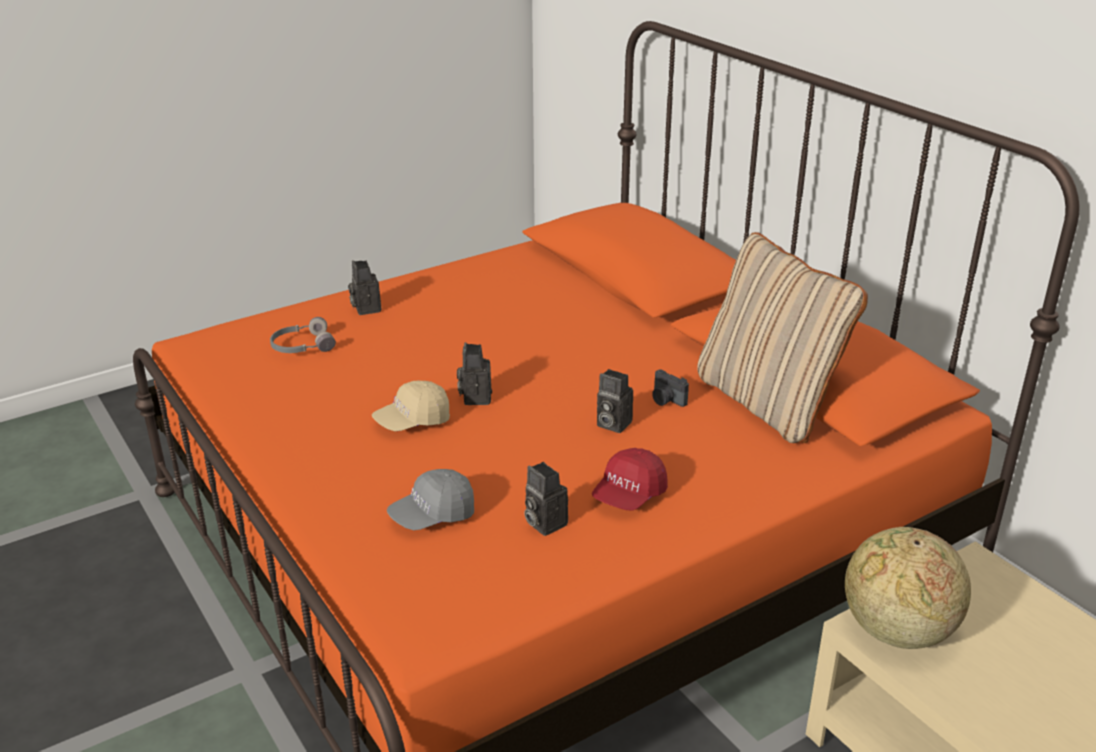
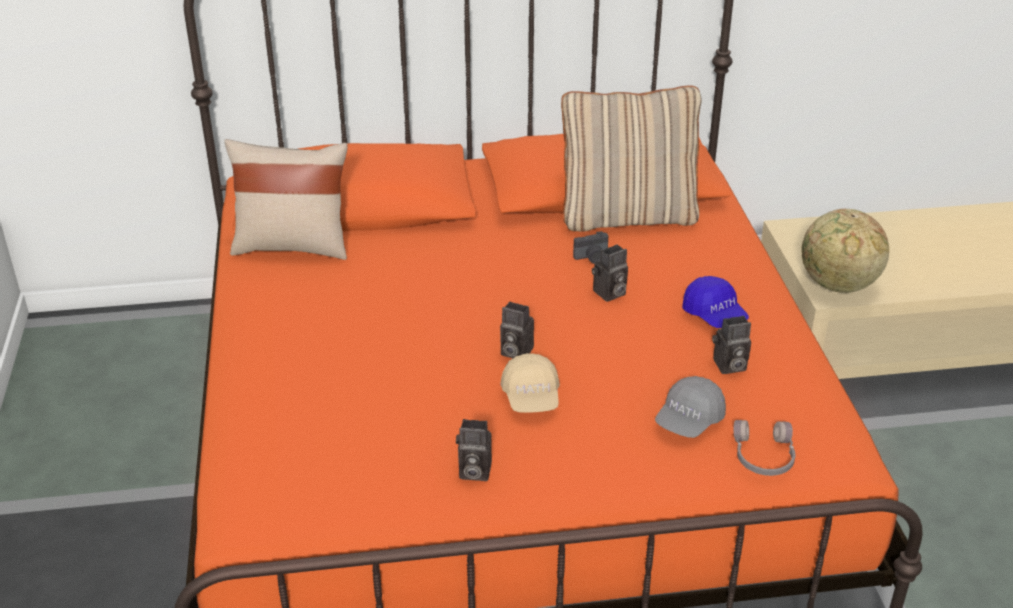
camera: 65 degrees left, 5 degrees up
grey headphones [270,317,336,353] -> grey headphones moved to [734,420,795,476]
camera [348,260,381,315] -> camera moved to [456,419,492,481]
grey cap [387,469,474,530] -> grey cap turned 45 degrees clockwise [655,376,726,438]
red cap [592,448,668,511] -> blue cap [682,276,749,328]
none -> beige pillow [224,139,348,260]

